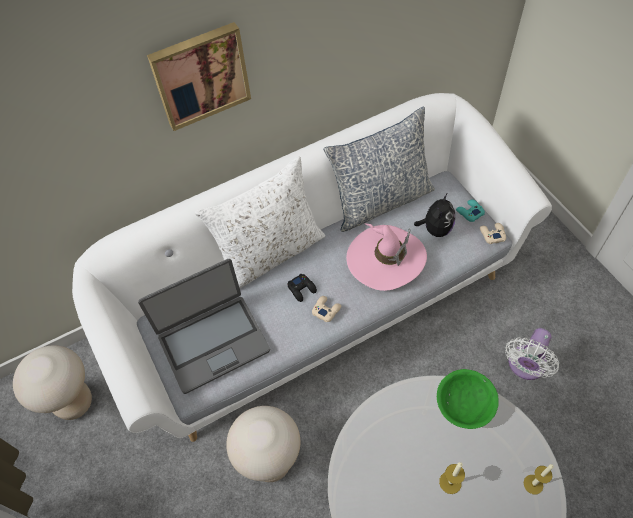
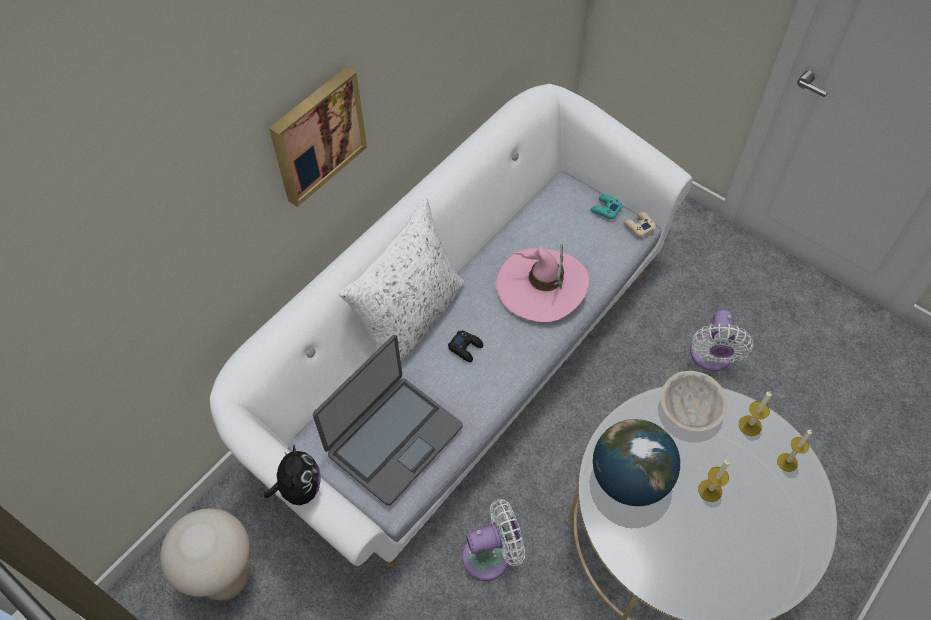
camera: 25 degrees left, 0 degrees up
beige stool [226,406,300,482] -> white fan [462,499,525,581]
beige game controller [312,296,341,323] -> none
pillow [323,107,435,232] -> none
plush toy [414,194,455,237] -> plush toy moved to [264,444,321,505]
green bowl [437,369,499,429] -> beige bowl [660,371,727,432]
none -> globe [593,419,680,506]
none -> candle [739,391,772,436]

